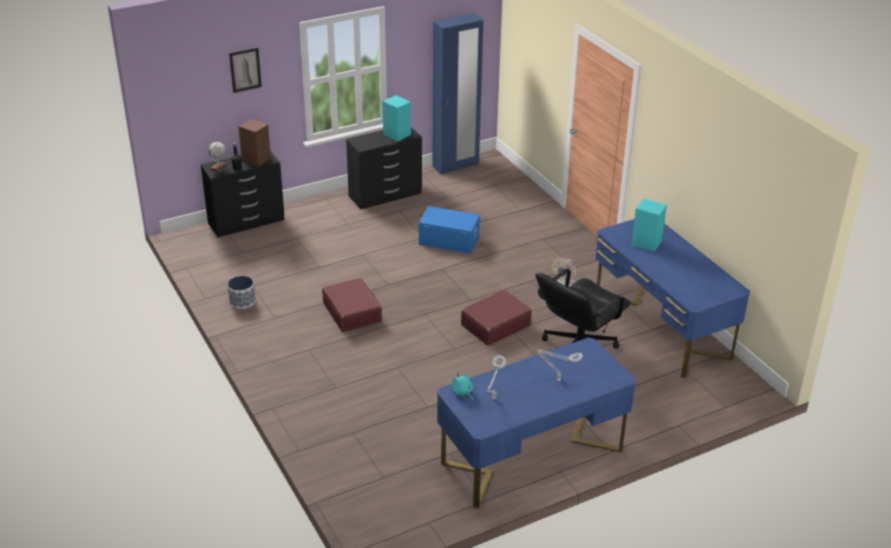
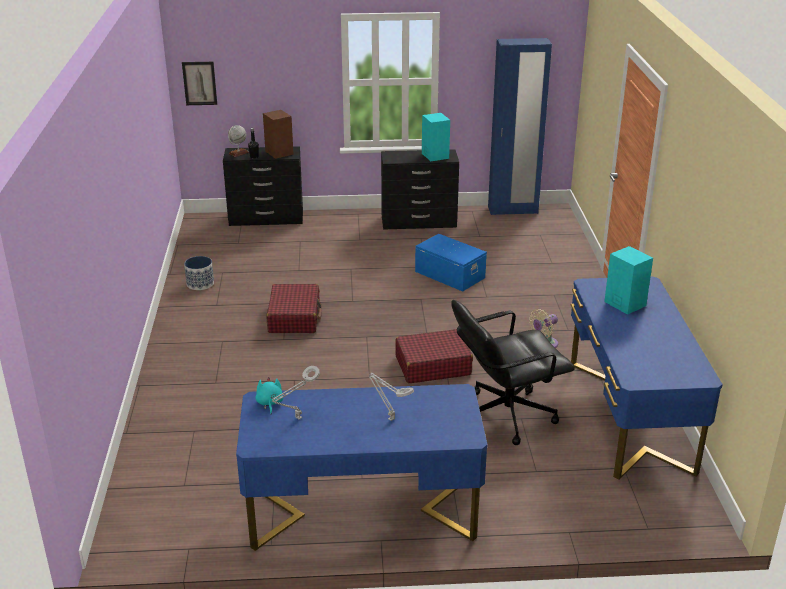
camera: 25 degrees right, 5 degrees down
picture [229,47,262,93] -> picture moved to [182,62,217,105]

